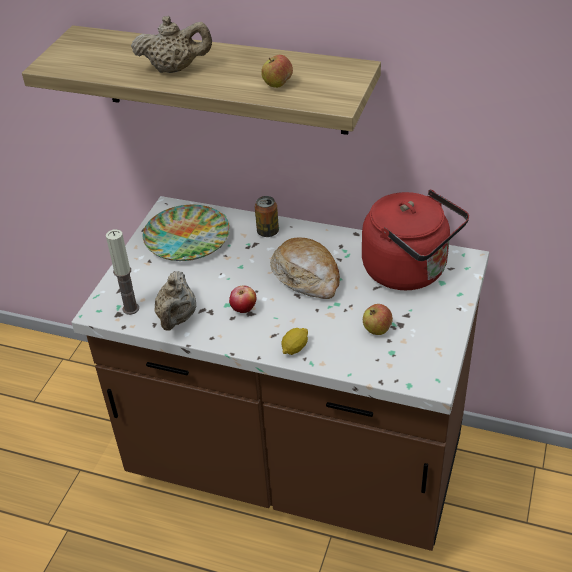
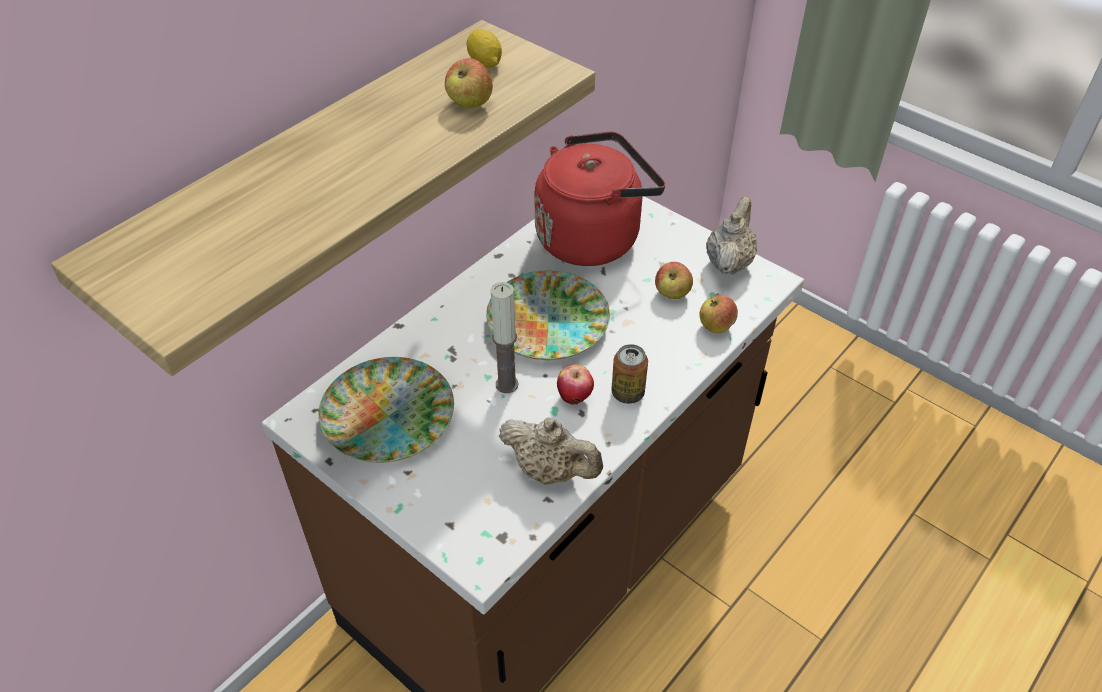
camera: 70 degrees left, 5 degrees up
candle [106,229,139,315] -> candle moved to [491,282,519,393]
beige teapot [131,16,212,73] -> beige teapot moved to [706,196,757,274]
can [255,196,279,237] -> can moved to [611,344,648,404]
bread [270,237,340,299] -> plate [486,271,610,360]
lemon [281,328,308,355] -> lemon moved to [467,29,502,68]
none -> apple [699,295,738,334]

